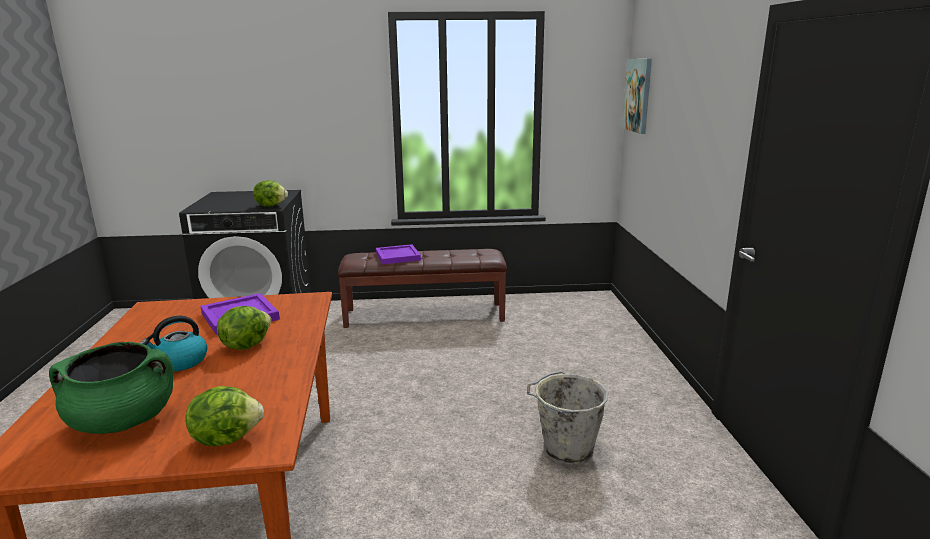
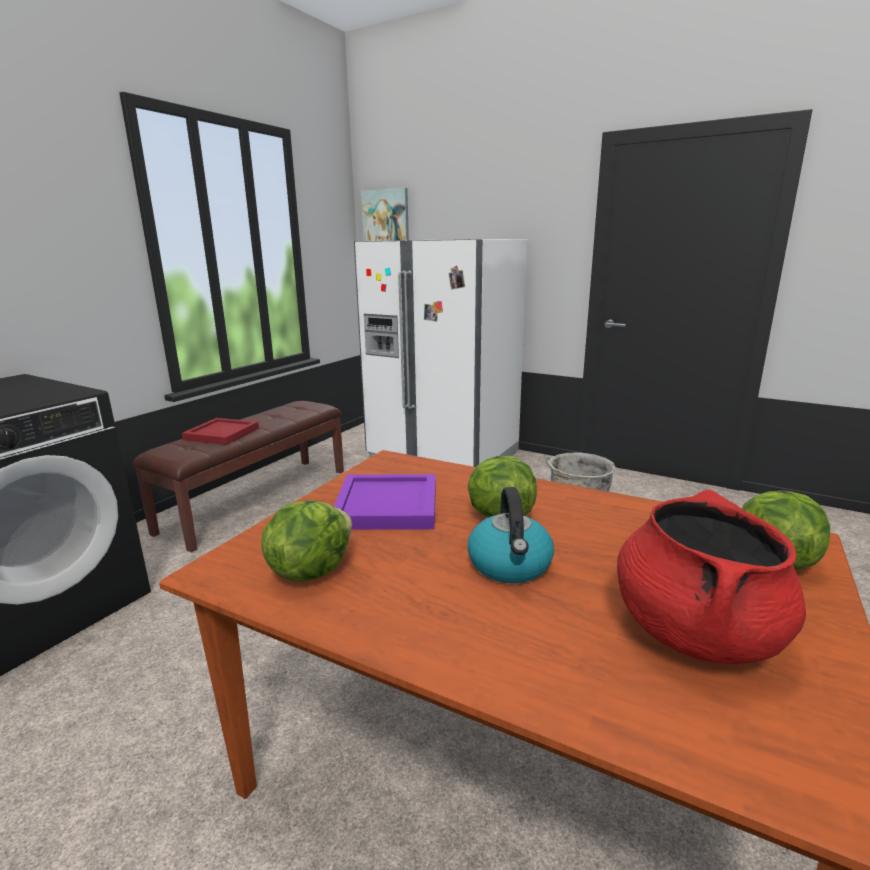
camera: 55 degrees left, 0 degrees up
green cooking pot [49,342,174,434] -> red cooking pot [617,490,806,664]
lettuce [253,180,288,207] -> lettuce moved to [261,500,352,581]
purple tray [376,244,421,264] -> red tray [182,418,259,445]
none -> white fridge [354,239,527,467]

